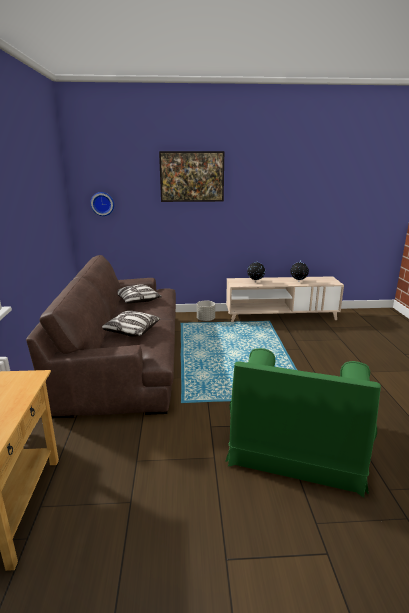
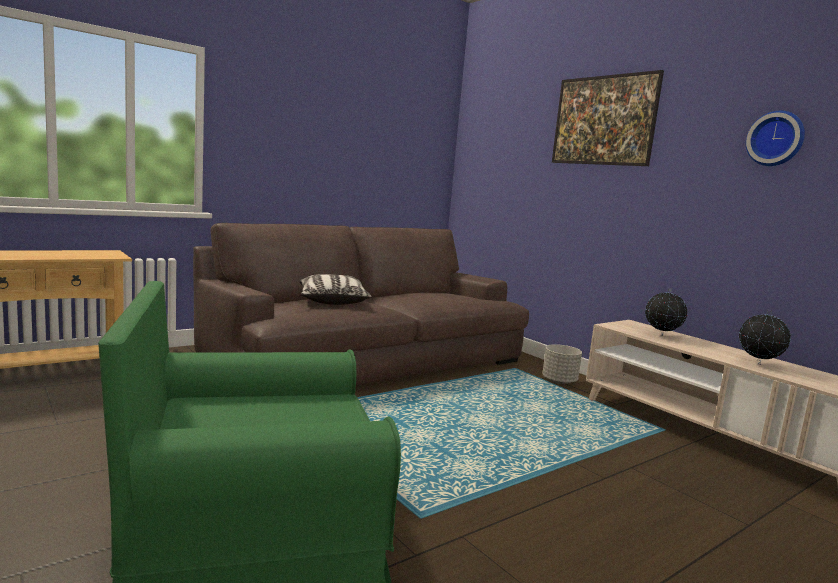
camera: 55 degrees right, 10 degrees down
wall clock [90,192,114,216] -> wall clock moved to [746,111,805,166]
pillow [117,284,162,303] -> none

